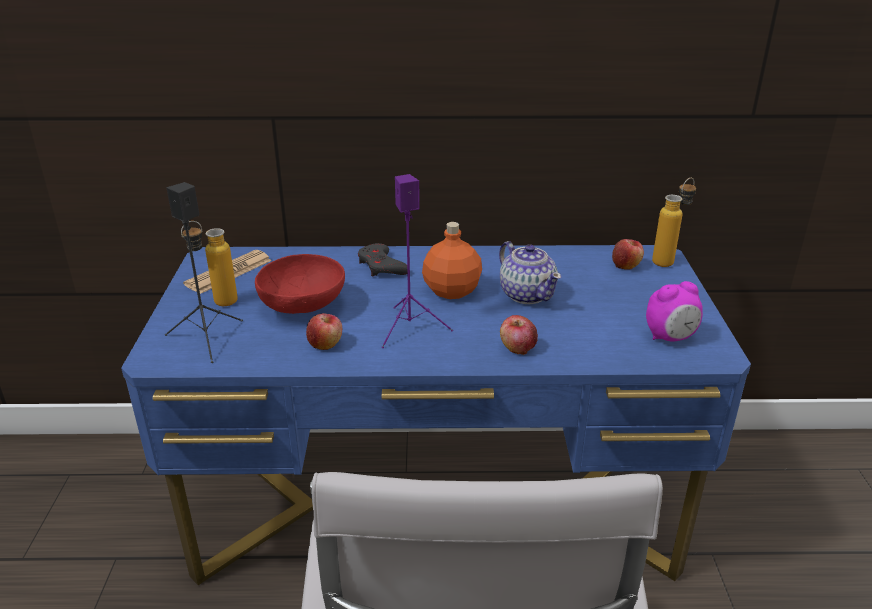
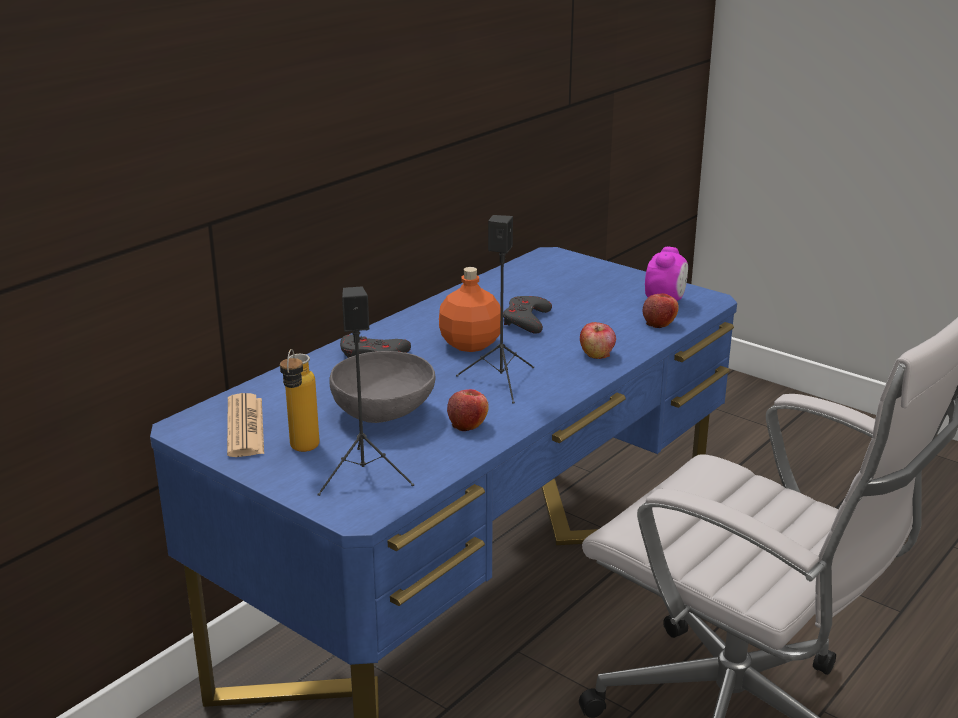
camera: 50 degrees left, 5 degrees down
red bowl [255,254,345,314] -> grey bowl [330,351,436,423]
purple speaker [382,174,453,348] -> black speaker [456,215,534,404]
teapot [499,241,562,304] -> grey game controller [503,296,552,334]
apple [612,239,644,270] -> apple moved to [643,293,679,328]
bottle [652,178,696,267] -> none

